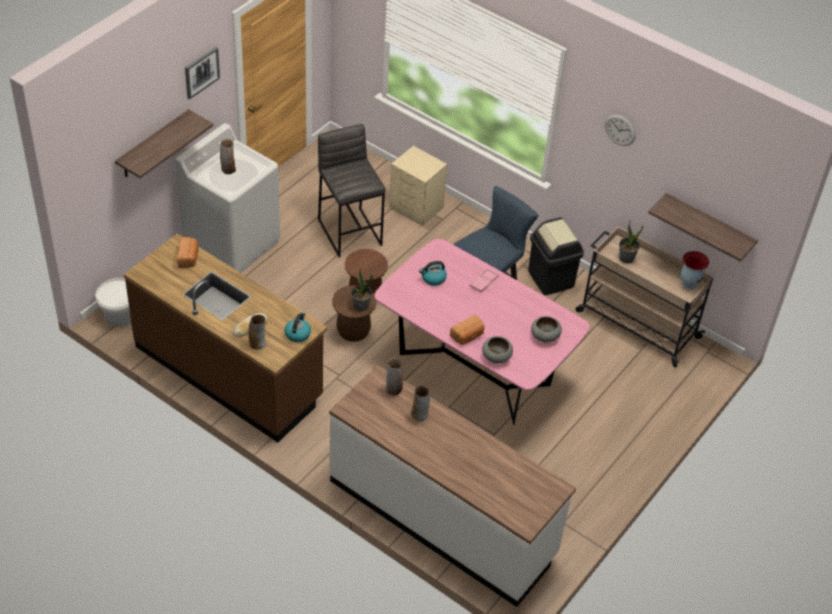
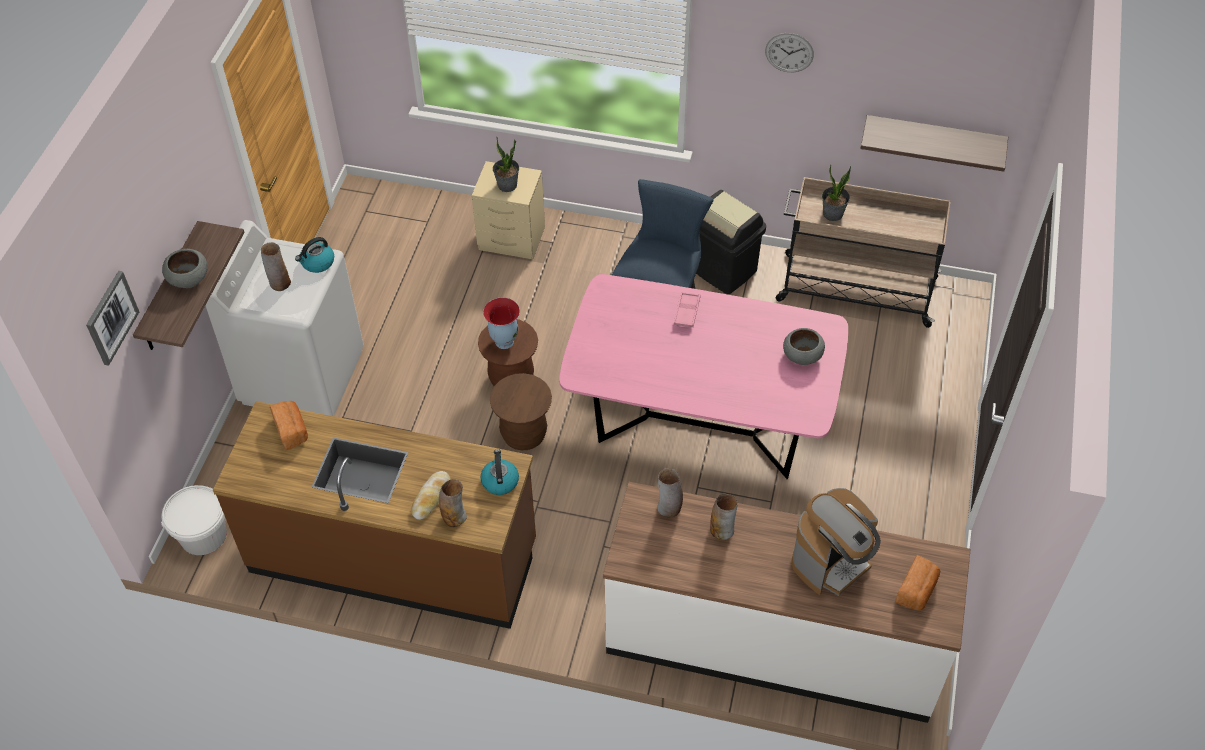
camera: 20 degrees left, 5 degrees up
picture [185,47,220,99] -> picture moved to [86,271,139,366]
grey stool [318,124,385,257] -> none
potted plant [351,268,373,311] -> potted plant moved to [493,137,519,192]
kettle [419,261,447,286] -> kettle moved to [295,237,334,273]
bread [450,315,484,345] -> bread moved to [895,555,940,611]
grey bowl [482,336,513,364] -> grey bowl moved to [162,249,208,288]
vase [681,251,709,290] -> vase moved to [483,298,520,349]
none -> coffee machine [791,488,881,596]

